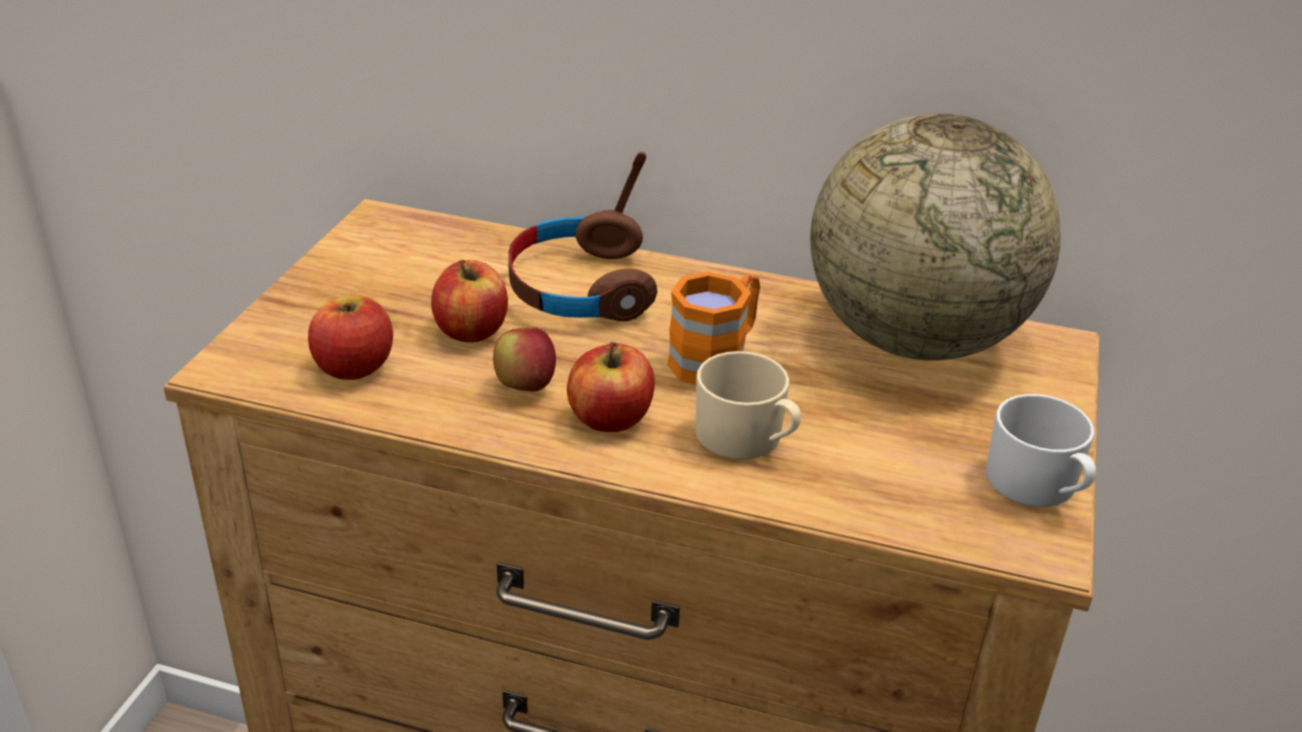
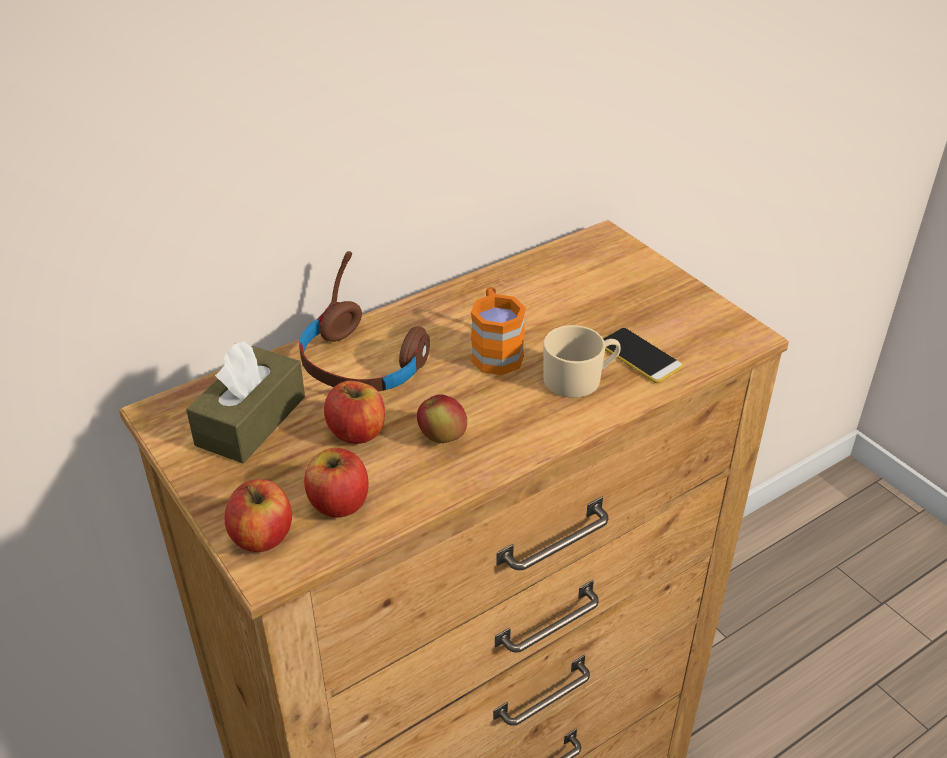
camera: 50 degrees left, 5 degrees up
apple [567,342,655,432] -> apple moved to [225,479,292,552]
globe [810,114,1061,361] -> none
white mug [986,394,1096,507] -> none
none -> brown tissue box [186,341,305,463]
none -> phone [603,328,683,383]

